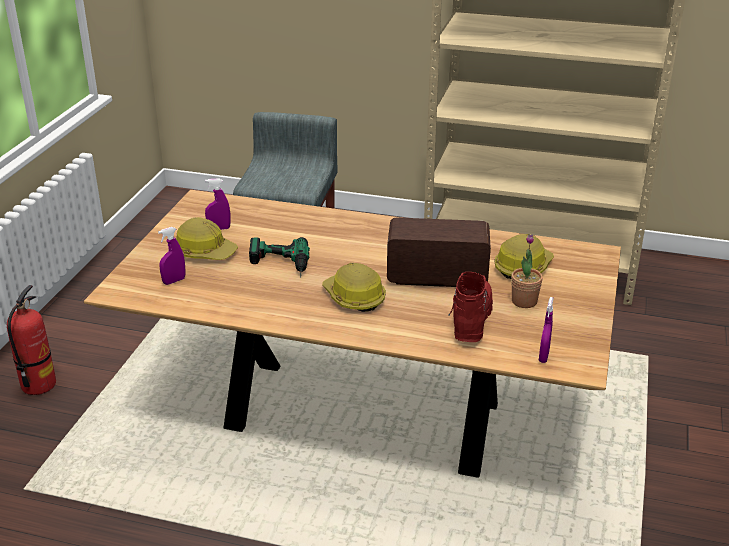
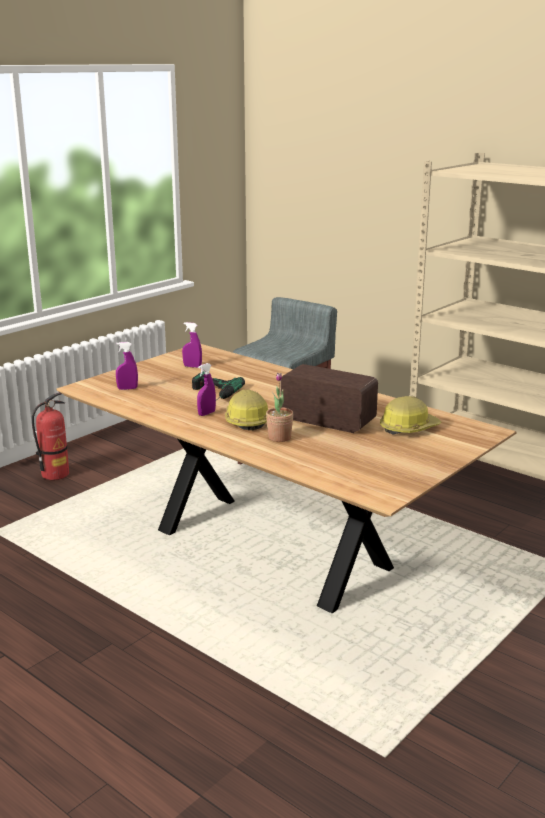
camera: 25 degrees right, 10 degrees down
hard hat [176,217,238,260] -> none
red boot [448,272,493,342] -> none
potted plant [511,234,543,308] -> potted plant moved to [266,372,294,442]
purple spray bottle [539,297,554,363] -> purple spray bottle moved to [197,363,216,416]

